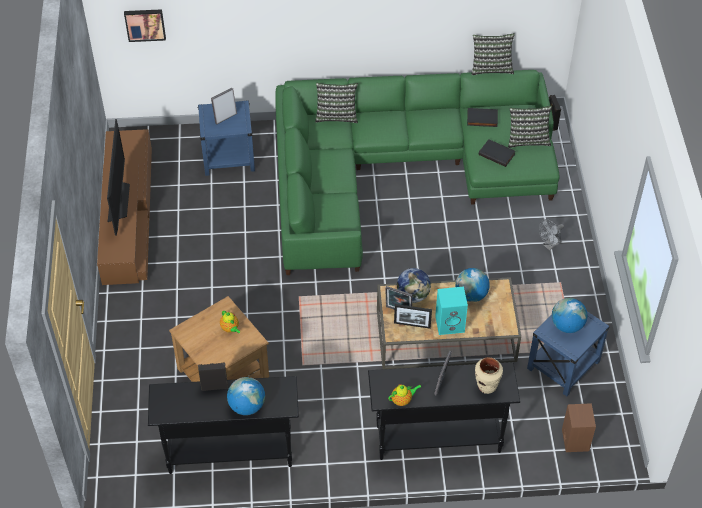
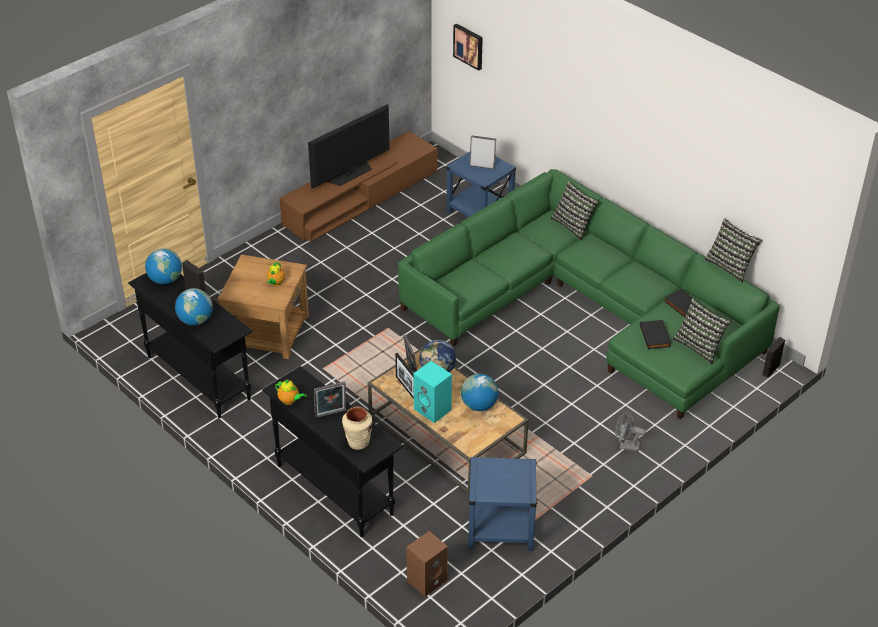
camera: 50 degrees right, 10 degrees down
globe [552,298,587,333] -> globe moved to [145,248,182,285]

